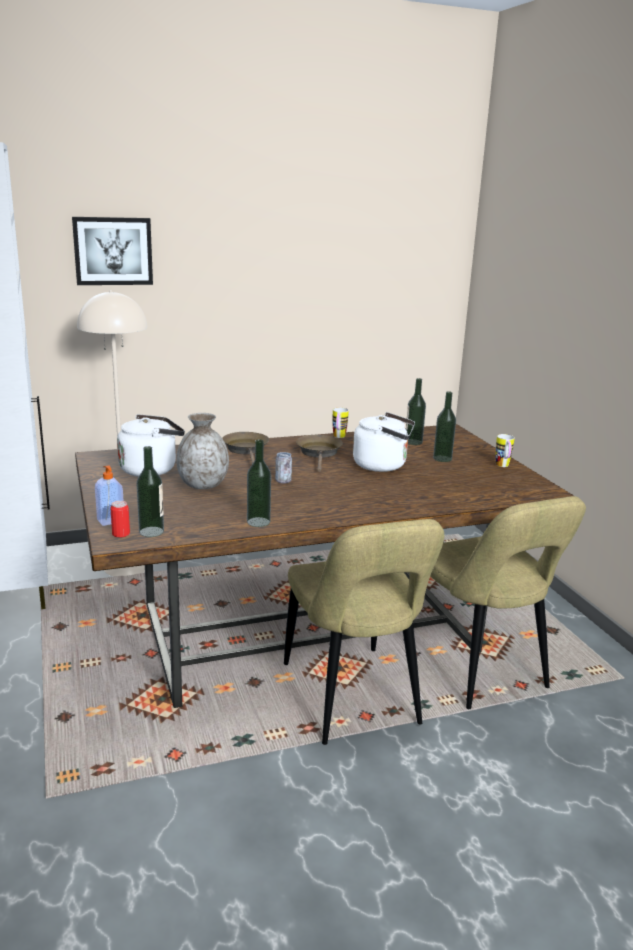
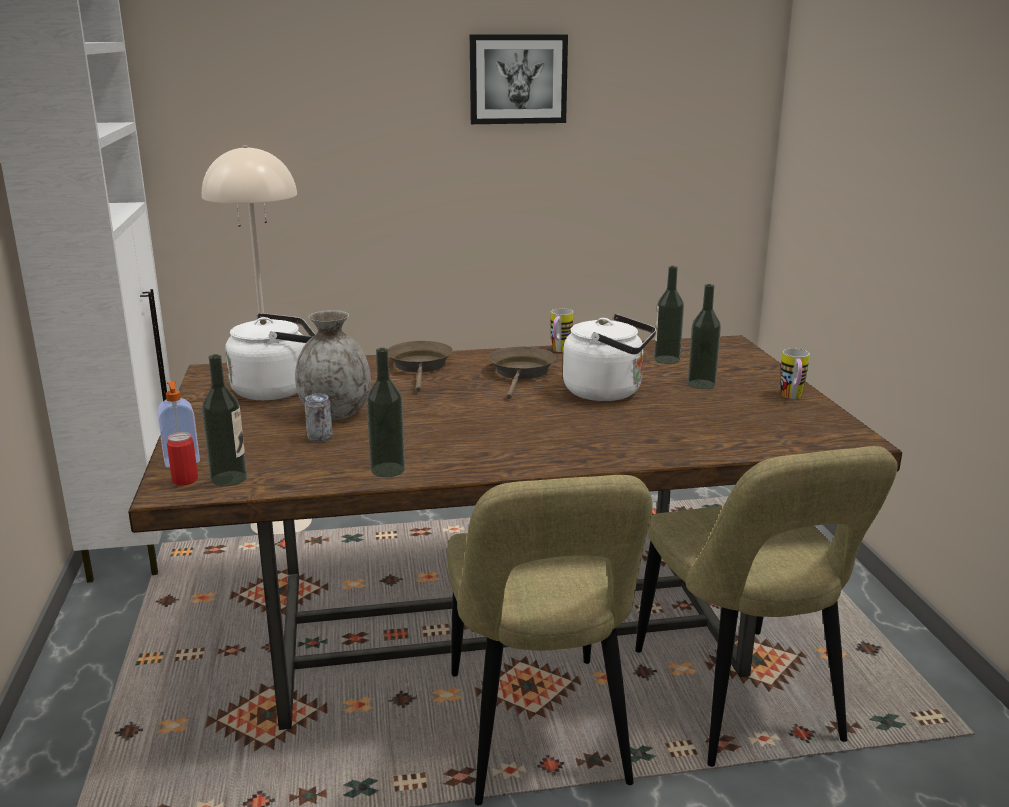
camera: 10 degrees right, 0 degrees up
picture [72,217,153,285] -> picture moved to [470,34,568,124]
can [275,452,292,483] -> can moved to [305,394,333,442]

